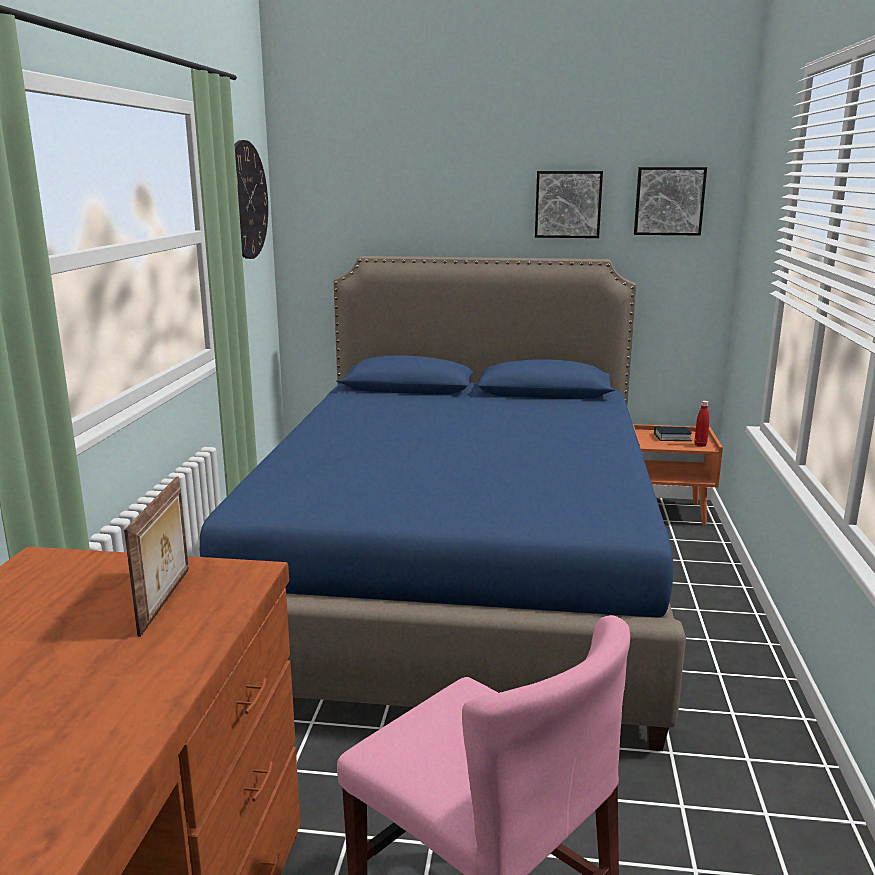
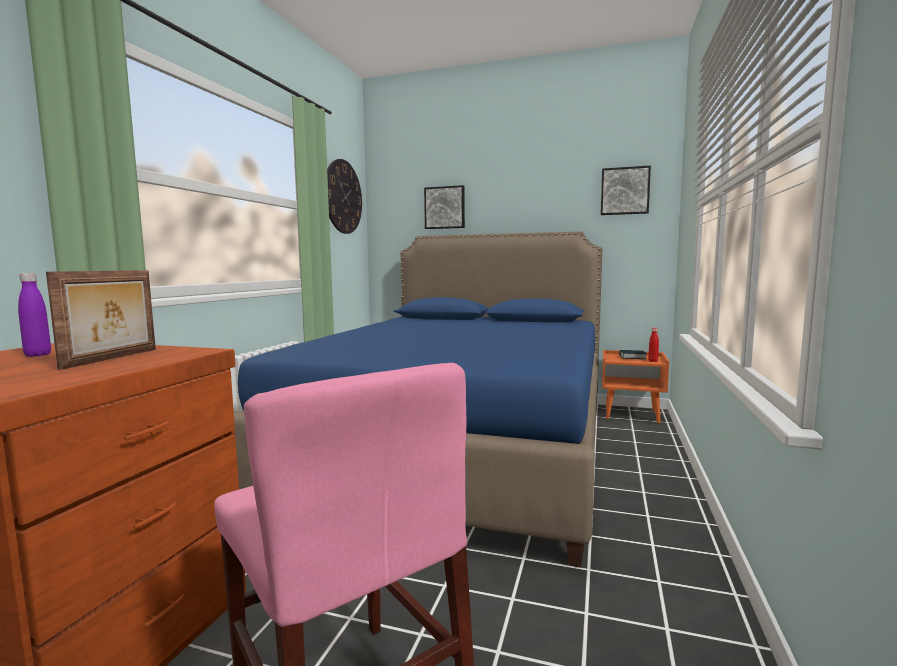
camera: 10 degrees right, 10 degrees down
picture [535,171,603,238] -> picture moved to [424,185,465,229]
none -> purple bottle [18,274,51,357]

